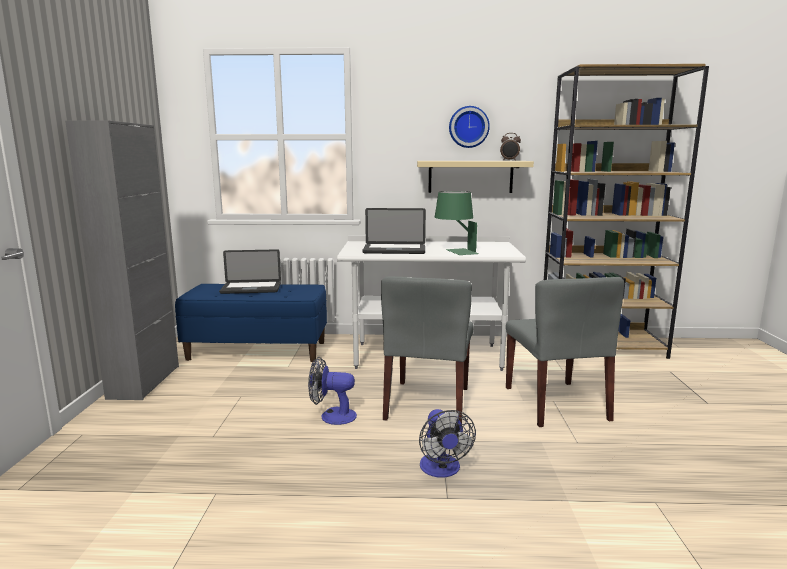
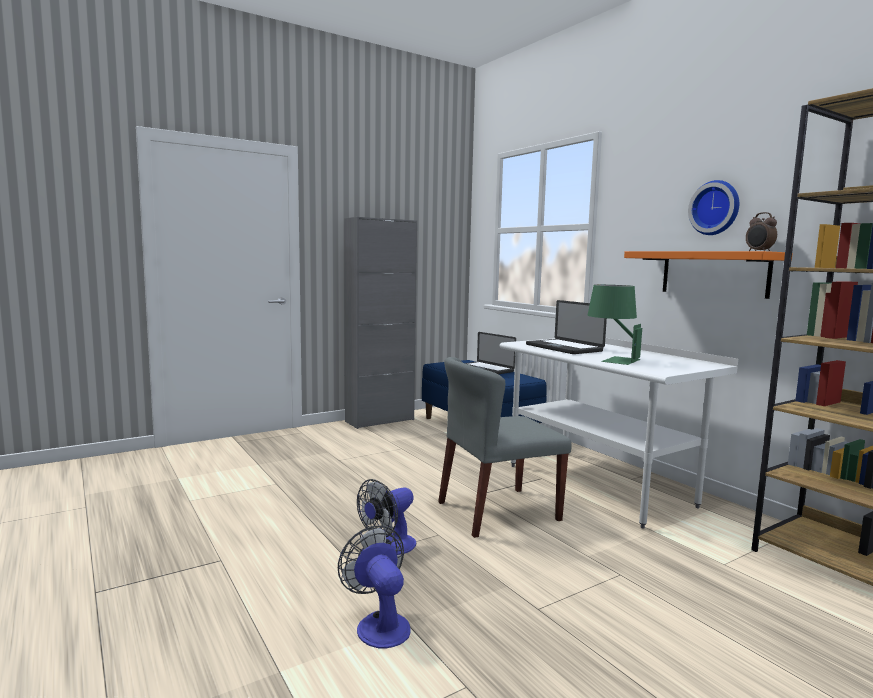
camera: 55 degrees right, 5 degrees down
fan [308,357,357,425] -> fan moved to [338,526,411,649]
beige shelf [417,161,534,193] -> orange shelf [624,251,793,299]
grey chair [506,277,624,427] -> none

